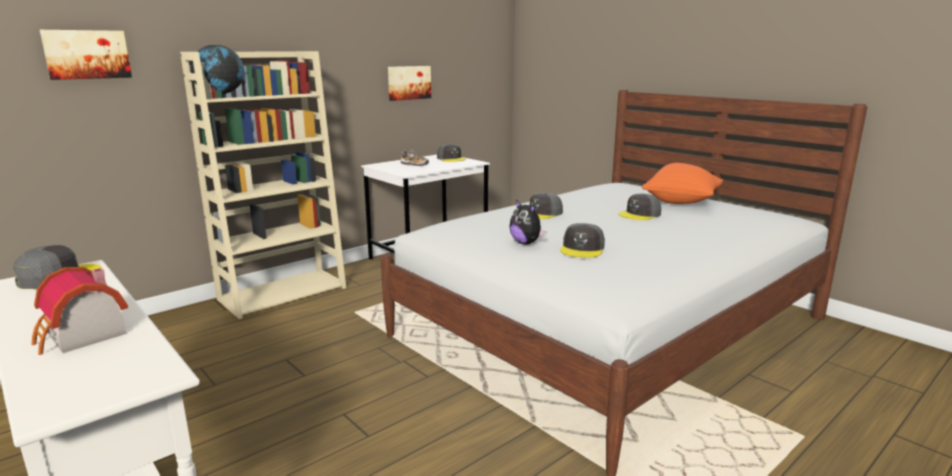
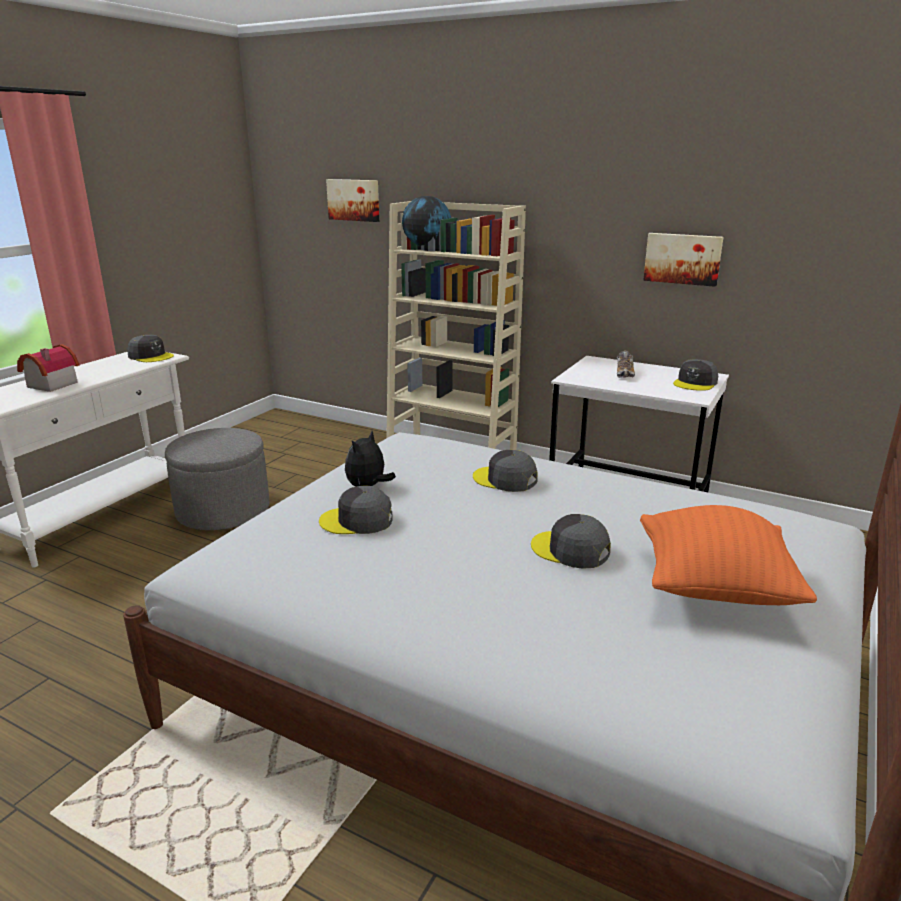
camera: 70 degrees right, 5 degrees up
none -> grey ottoman [165,428,270,530]

